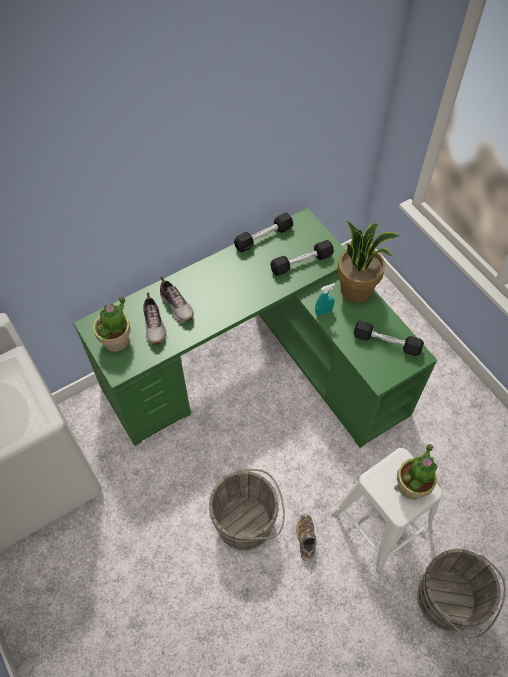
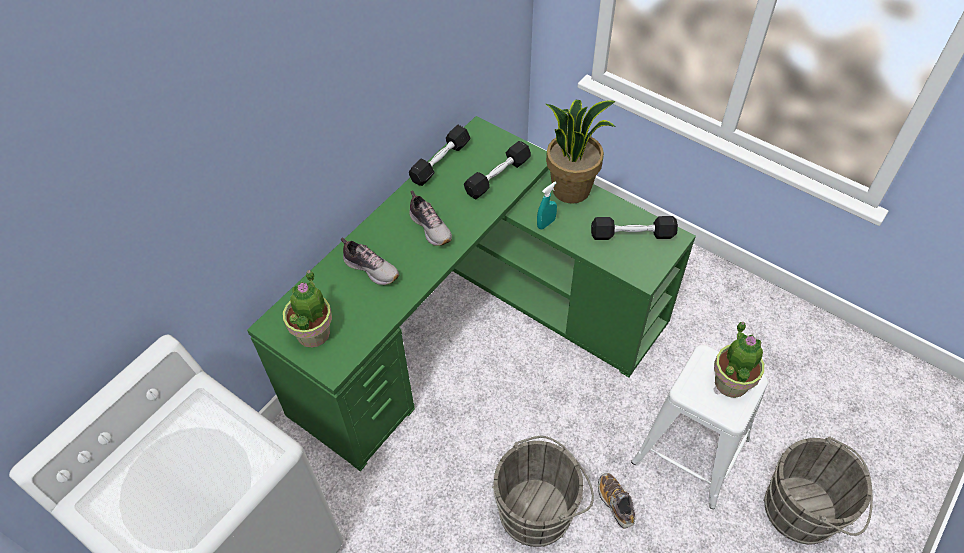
camera: 20 degrees left, 5 degrees down
shoe [143,292,167,344] -> shoe moved to [409,190,452,246]

